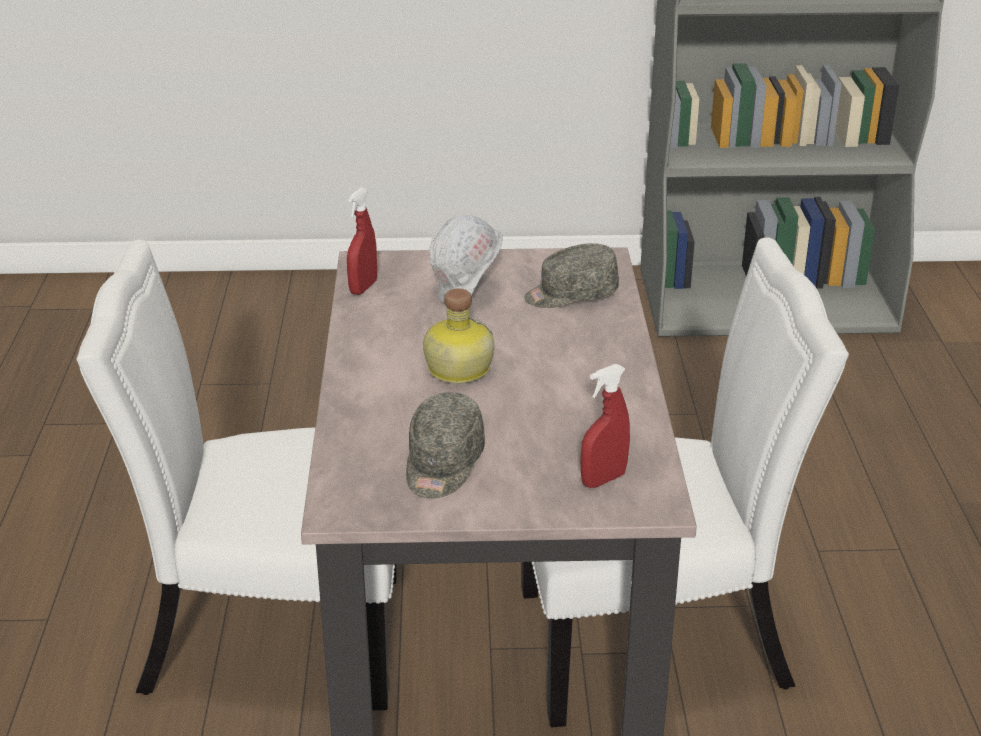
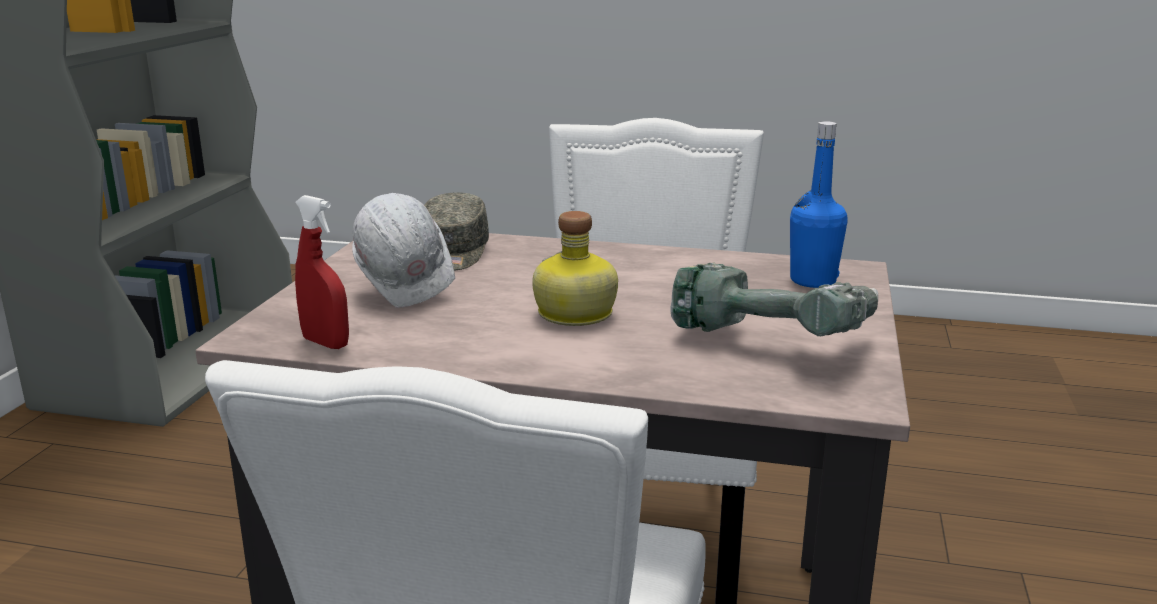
camera: 75 degrees left, 10 degrees down
grey cap [406,392,485,498] -> power drill [671,262,878,336]
red spray bottle [580,364,630,488] -> blue bottle [790,121,848,288]

